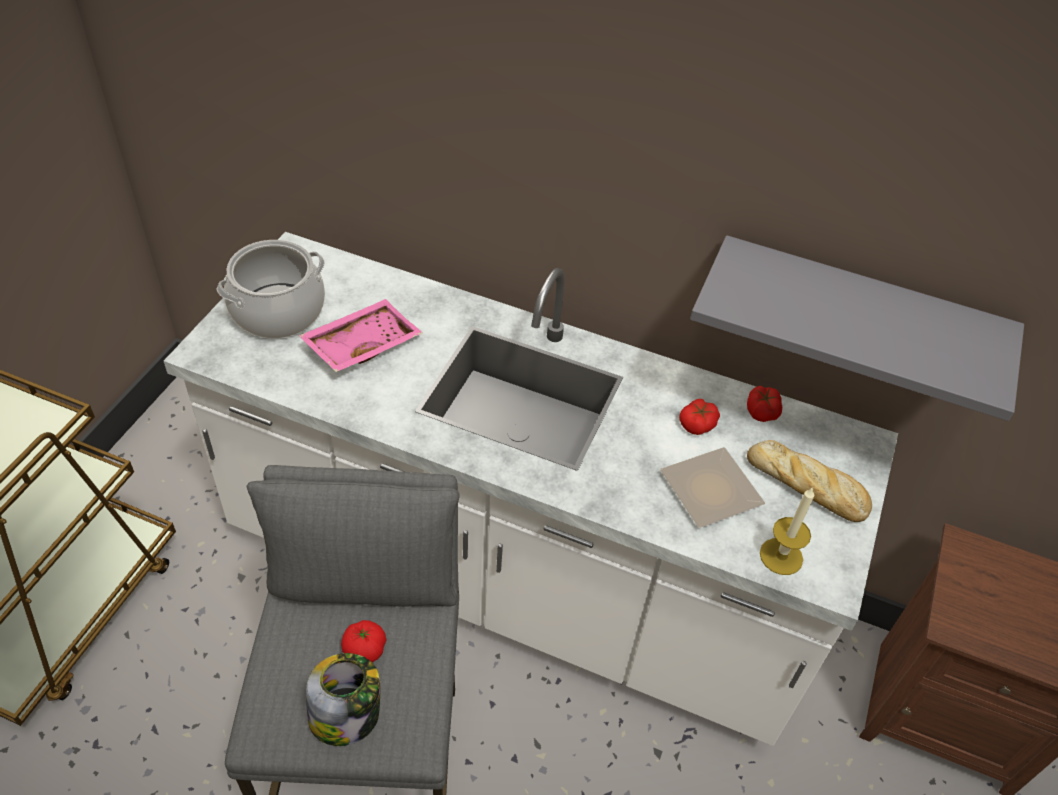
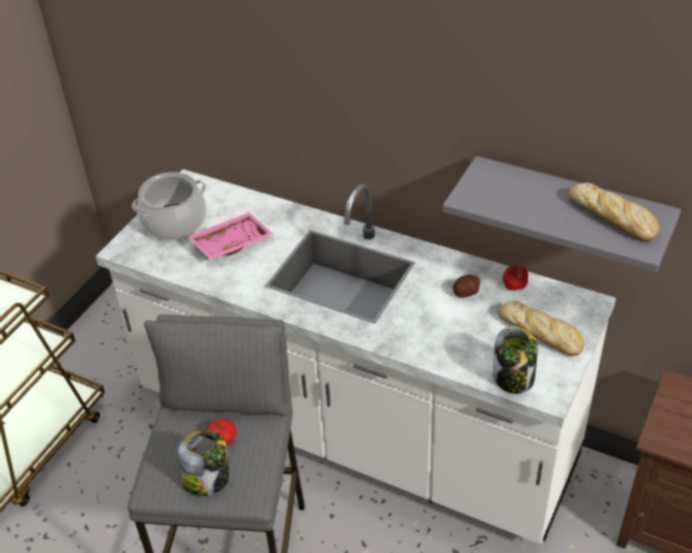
camera: 10 degrees right, 5 degrees down
plate [660,447,765,528] -> none
tomato [679,399,720,435] -> potato [453,275,480,297]
candle [760,487,814,575] -> jar [493,327,538,394]
none -> bread [568,183,659,241]

